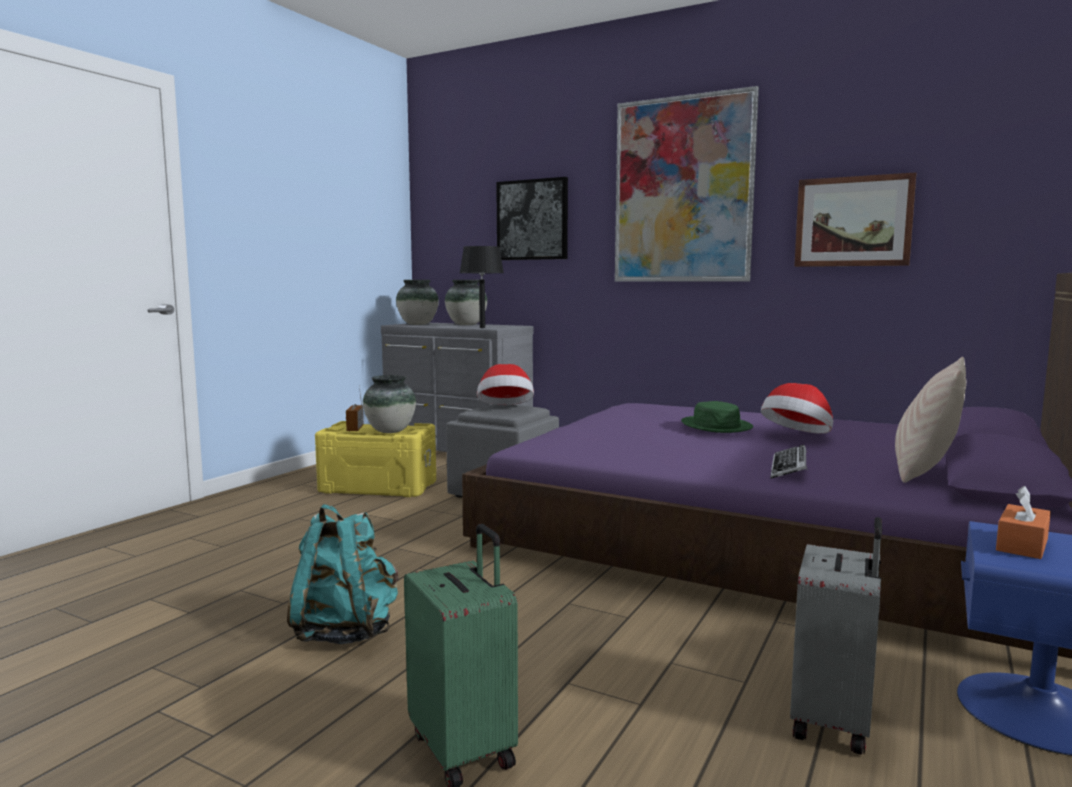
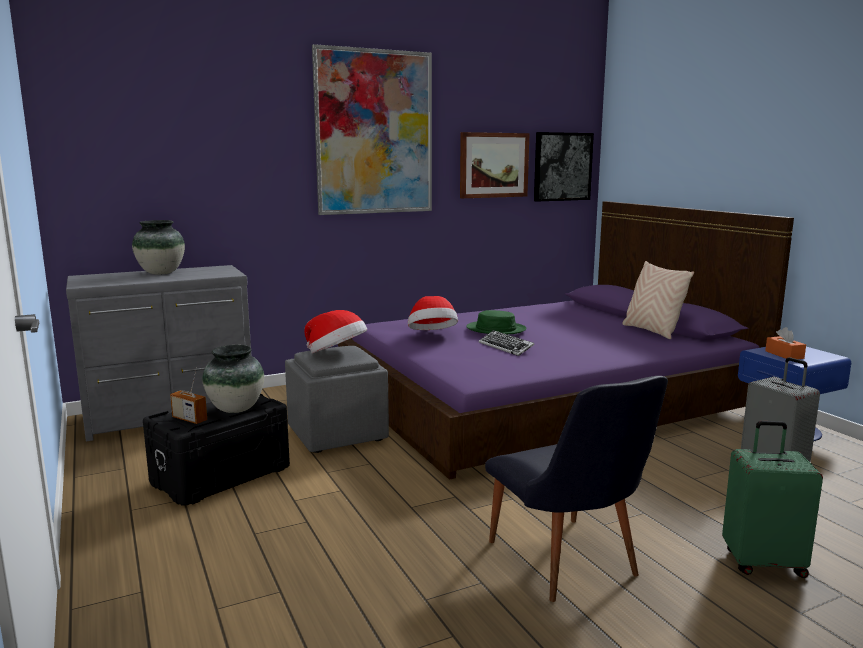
camera: 55 degrees left, 5 degrees up
turquoise backpack [287,504,398,644] -> black chair [485,376,668,602]
yellow storage box [315,421,436,497] -> black storage box [143,394,290,506]
vase [396,280,439,325] -> none
black table lamp [460,246,504,328] -> none
picture [496,177,568,260] -> picture moved to [534,132,594,202]
hat [761,383,833,434] -> hat moved to [408,296,458,330]
keyboard [770,445,808,479] -> keyboard moved to [479,330,535,356]

